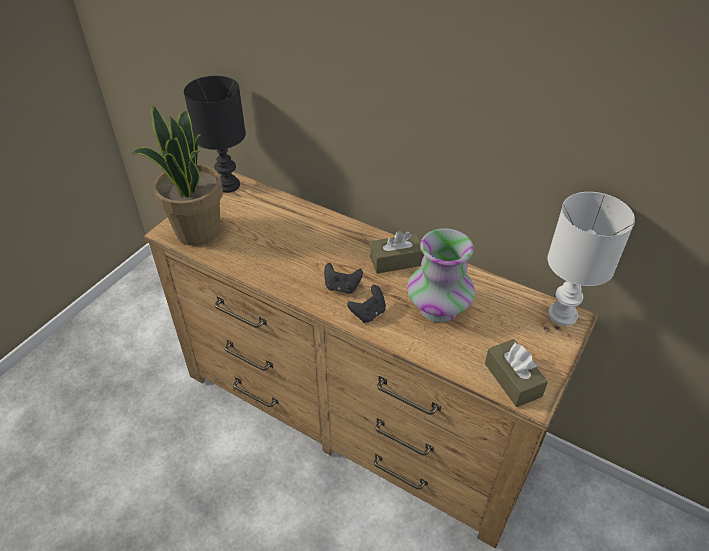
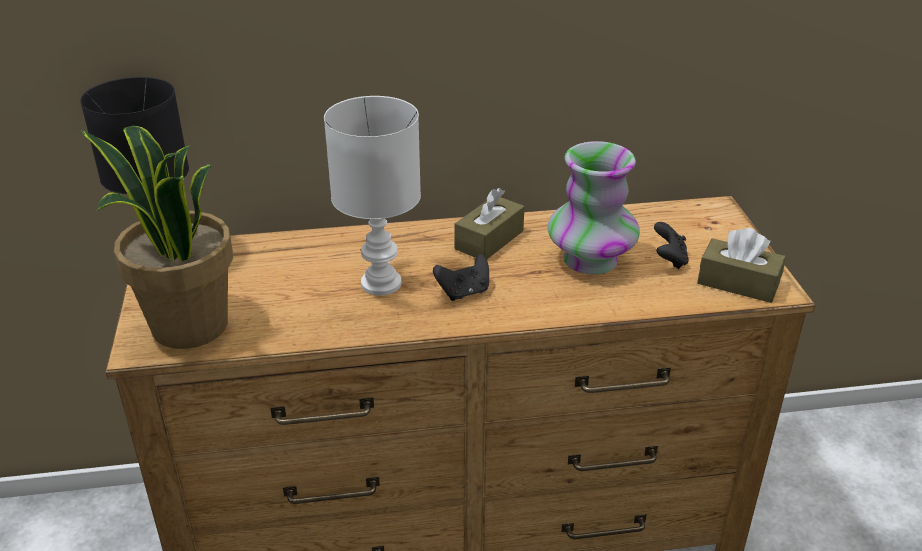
camera: 40 degrees left, 10 degrees down
black game controller [347,285,386,323] -> black game controller moved to [654,222,688,269]
white table lamp [548,192,635,326] -> white table lamp moved to [324,96,421,296]

